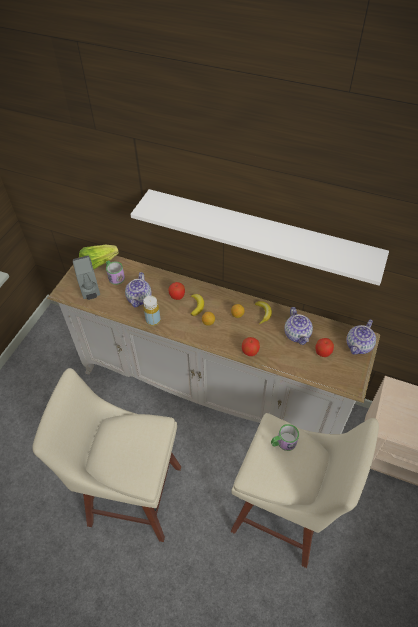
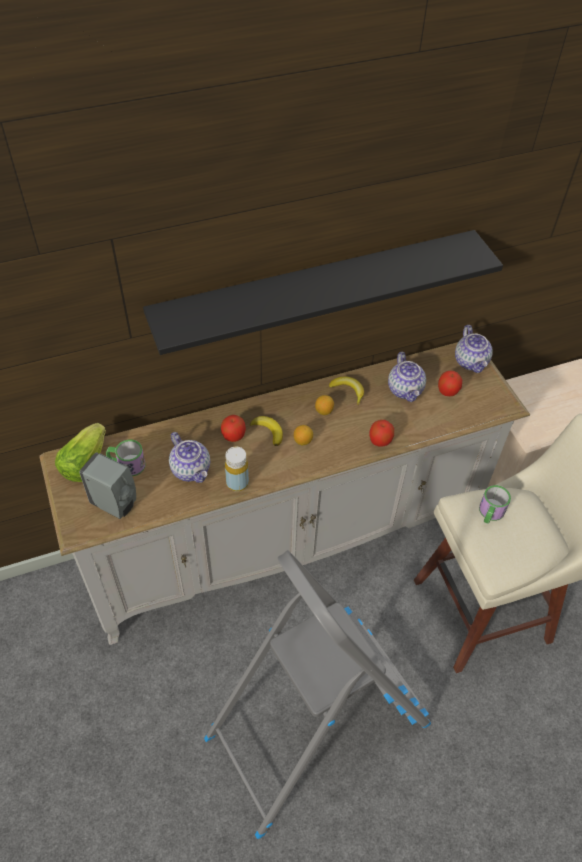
camera: 45 degrees left, 0 degrees up
beige stool [32,368,181,542] -> grey step ladder [204,550,431,839]
white shelf [130,189,389,286] -> black shelf [143,230,503,355]
teapot [284,307,313,345] -> teapot turned 45 degrees clockwise [388,352,426,402]

